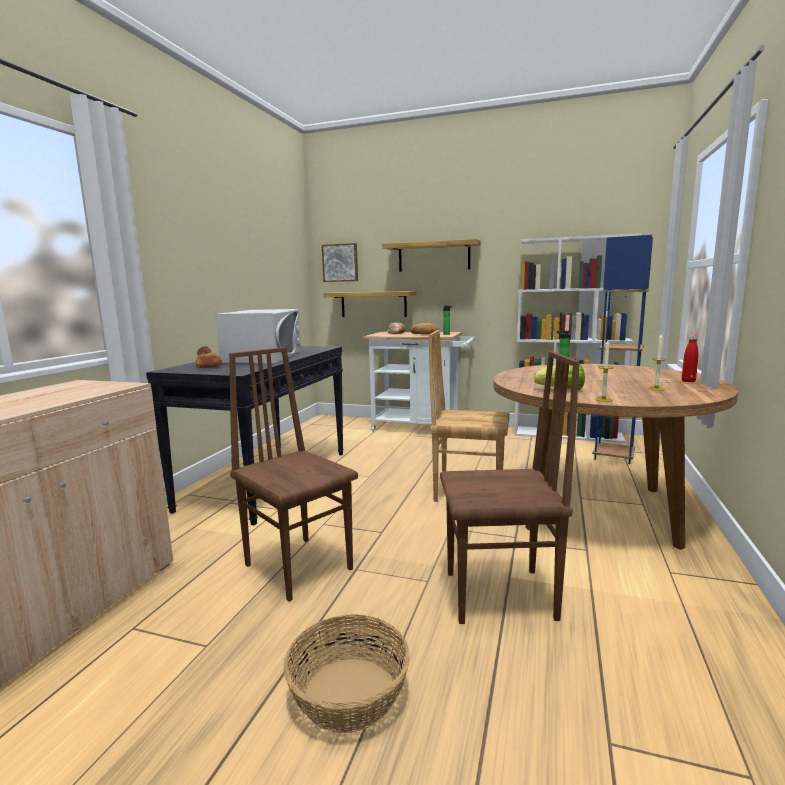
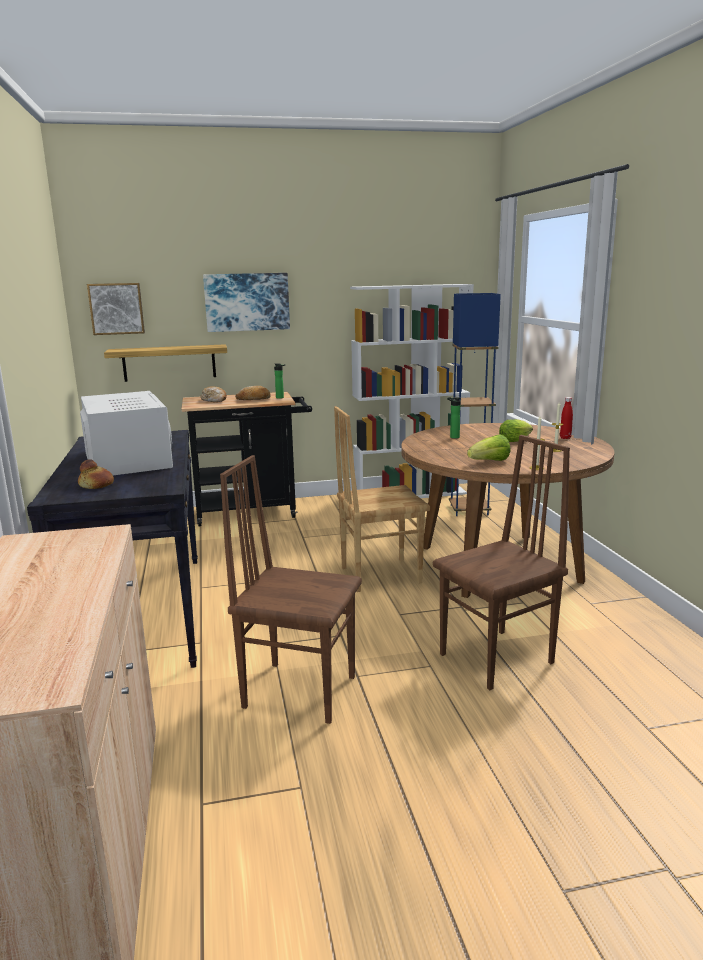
camera: 30 degrees left, 5 degrees up
basket [283,614,410,733] -> none
white cart [364,332,475,432] -> black cart [181,392,312,526]
shelf [382,239,481,272] -> picture [203,273,290,332]
none -> lettuce [499,419,533,442]

